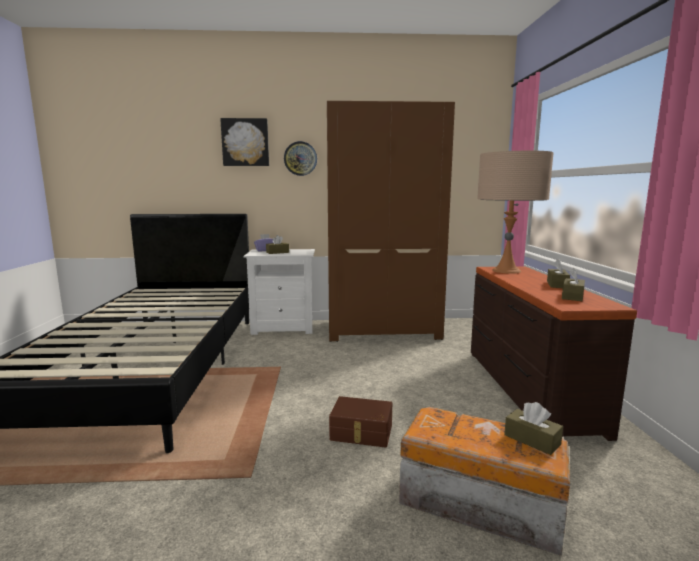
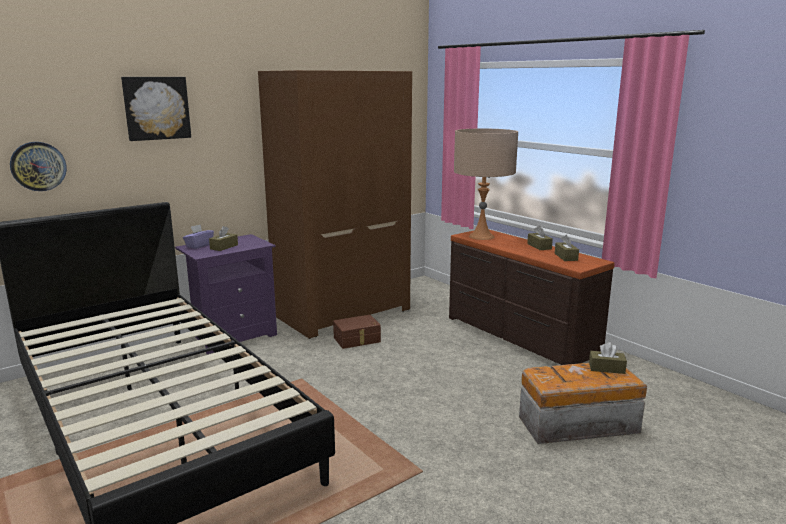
camera: 35 degrees left, 5 degrees up
white nightstand [244,249,315,335] -> purple nightstand [175,234,277,354]
wall clock [284,141,317,176] -> wall clock moved to [10,142,67,191]
brown storage box [329,396,392,448] -> brown storage box moved to [333,315,381,349]

